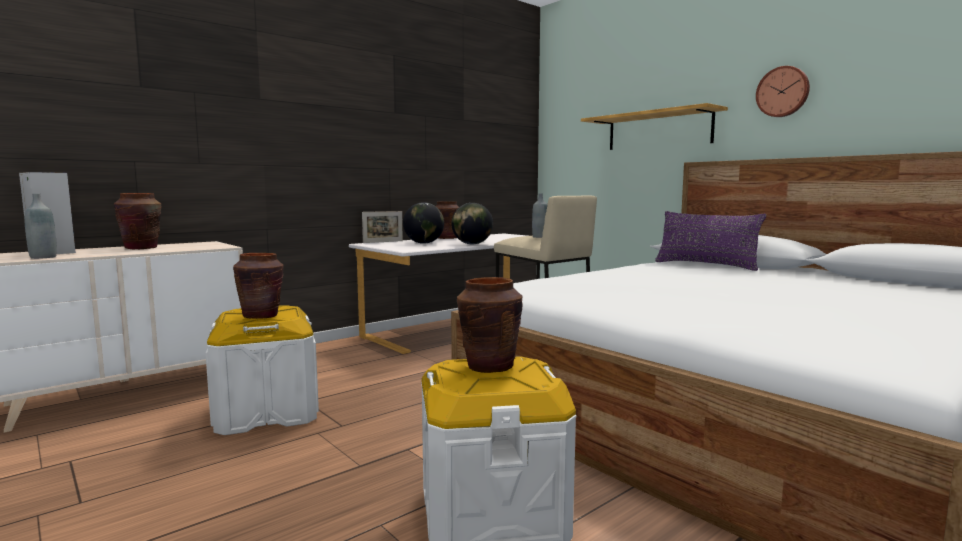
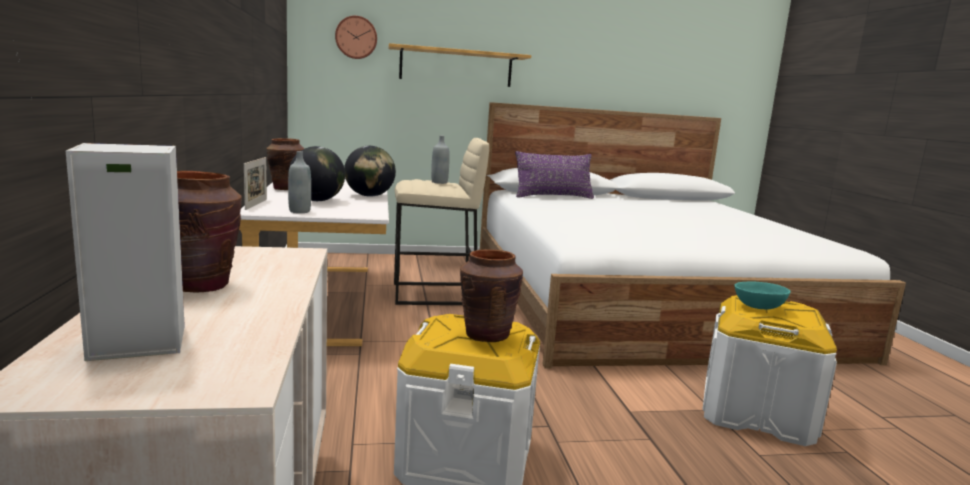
camera: 60 degrees left, 5 degrees up
grey bottle [24,193,57,259] -> grey bottle moved to [288,151,311,213]
brown vase [457,277,523,373] -> turquoise bowl [734,281,791,309]
wall clock [756,66,810,117] -> wall clock moved to [335,16,377,59]

